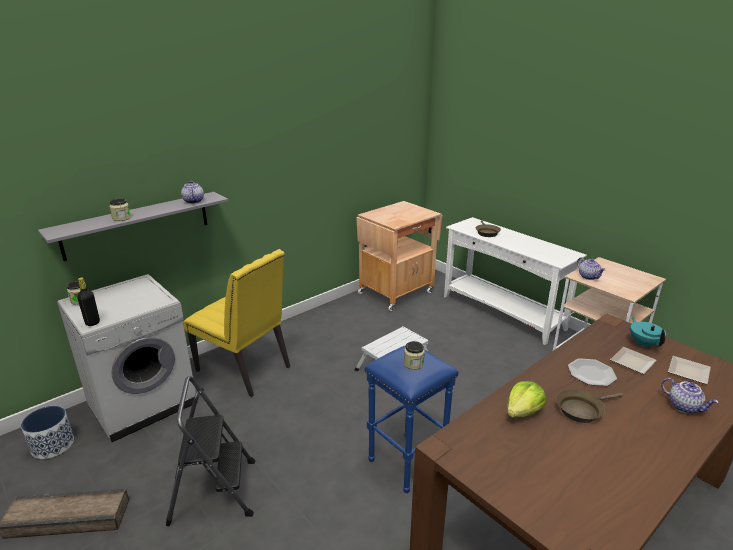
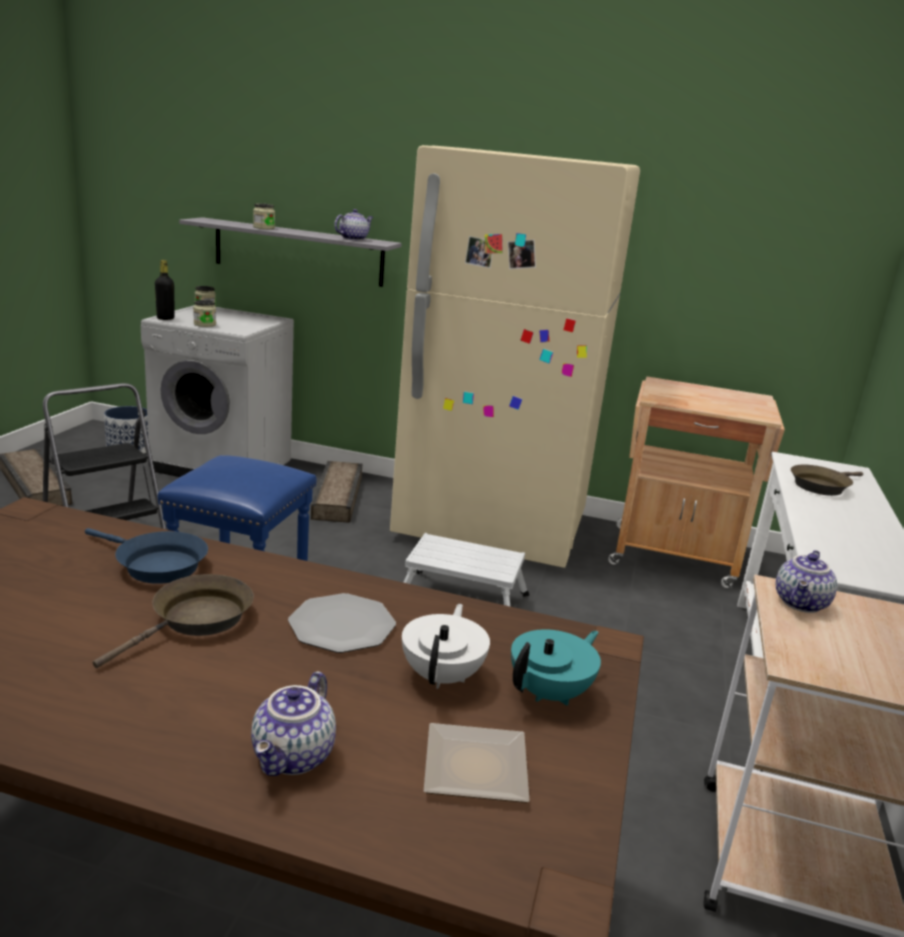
camera: 55 degrees right, 5 degrees down
yellow chair [183,249,290,397] -> crate [311,461,362,523]
jar [404,341,425,370] -> jar moved to [193,300,216,327]
lettuce [507,381,546,417] -> blue frying pan [85,528,208,584]
brown frying pan [556,389,623,423] -> brown frying pan turned 90 degrees clockwise [92,574,254,668]
plate [610,347,657,374] -> white teapot [402,604,490,689]
none -> beige fridge [390,145,640,568]

